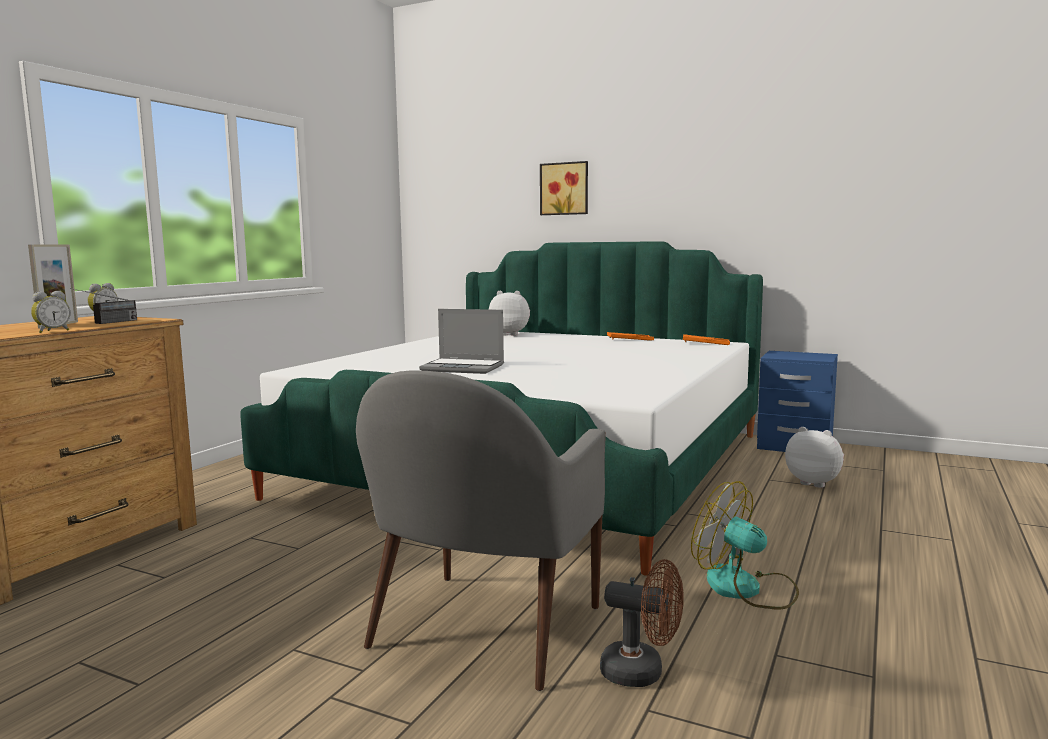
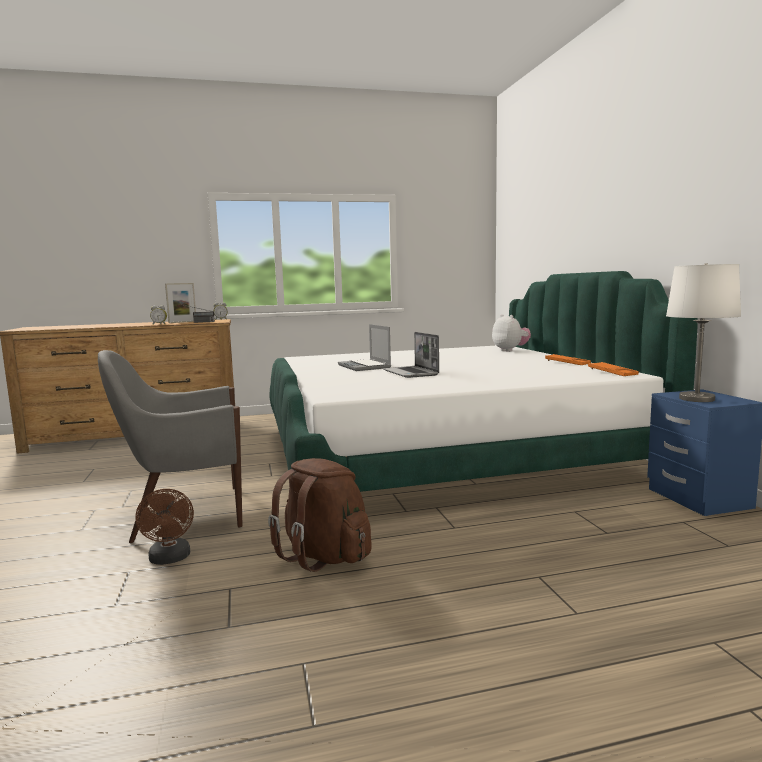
camera: 50 degrees right, 0 degrees up
picture [540,161,588,215] -> none
fan [691,481,799,609] -> brown backpack [268,458,372,572]
plush toy [785,427,844,488] -> none
none -> laptop [383,332,439,378]
none -> white table lamp [666,263,741,402]

